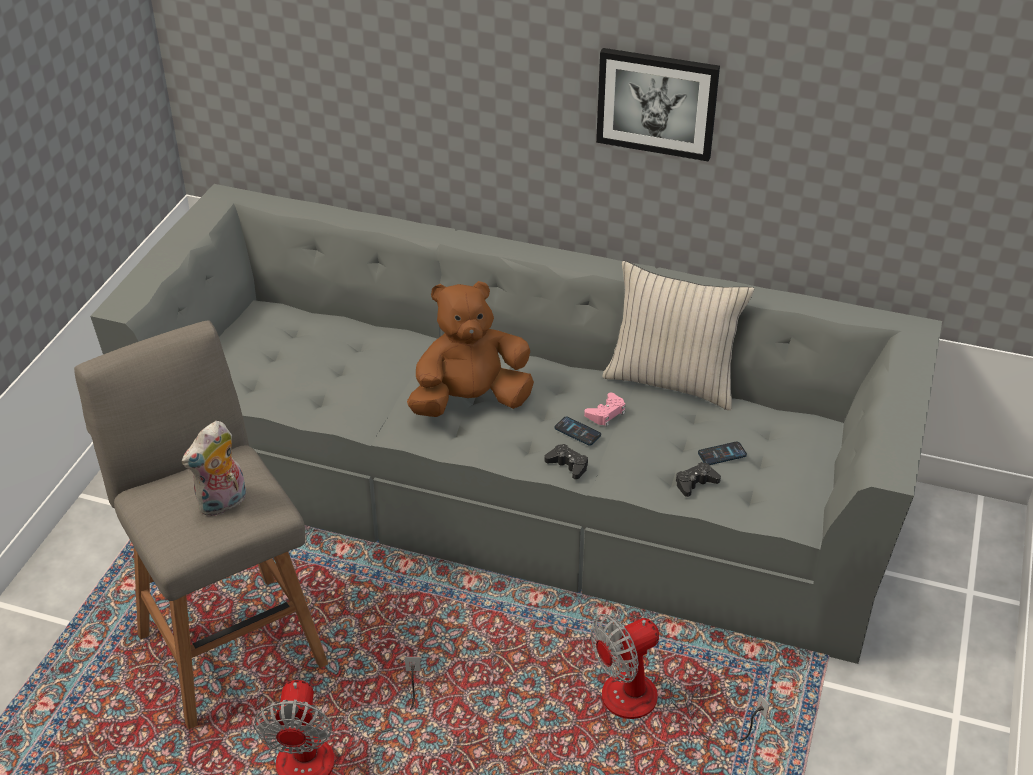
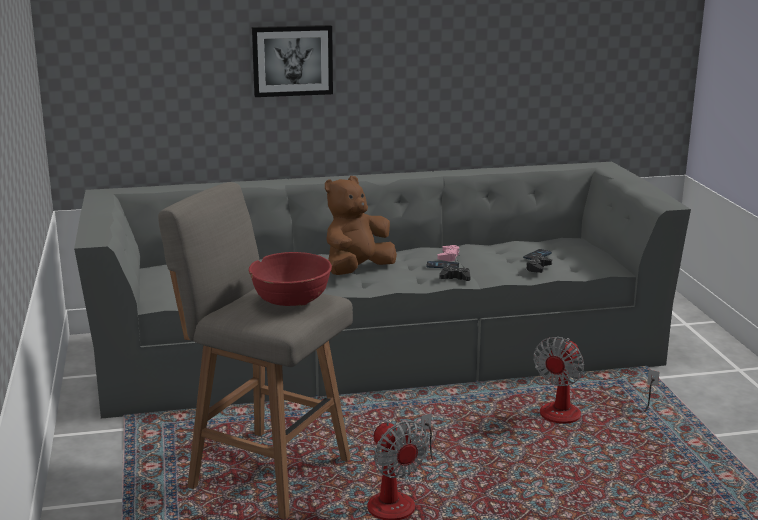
camera: 30 degrees left, 20 degrees down
plush toy [182,421,246,517] -> red bowl [249,252,332,306]
picture [596,48,720,162] -> picture moved to [252,25,333,97]
beige pillow [602,261,754,410] -> none

